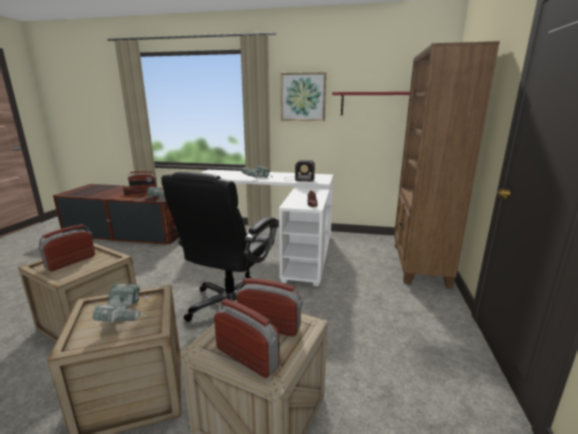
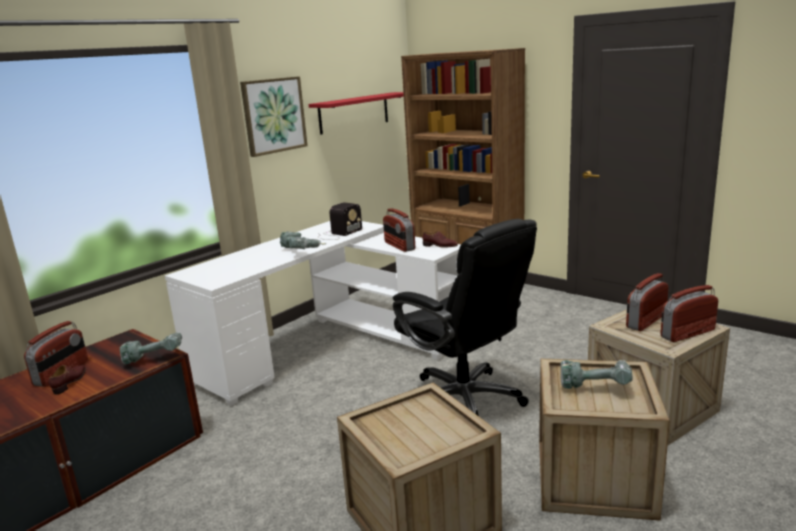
camera: 60 degrees left, 0 degrees up
radio [38,224,95,271] -> radio moved to [383,208,415,252]

